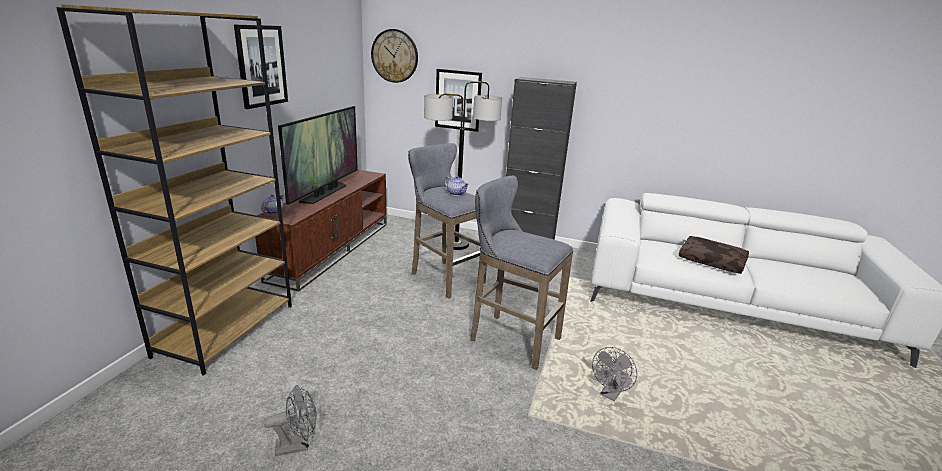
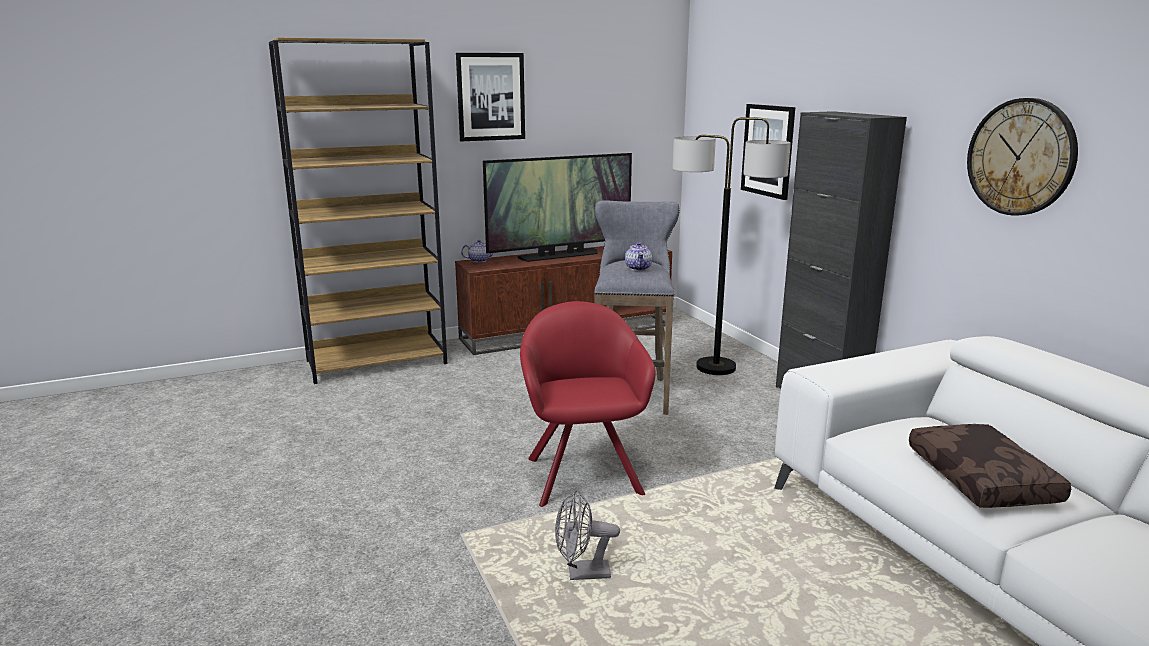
camera: 50 degrees right, 5 degrees down
grey fan [263,385,317,456] -> none
wall clock [371,29,418,83] -> wall clock moved to [967,98,1078,216]
grey stool [470,176,573,370] -> red armchair [520,301,655,507]

